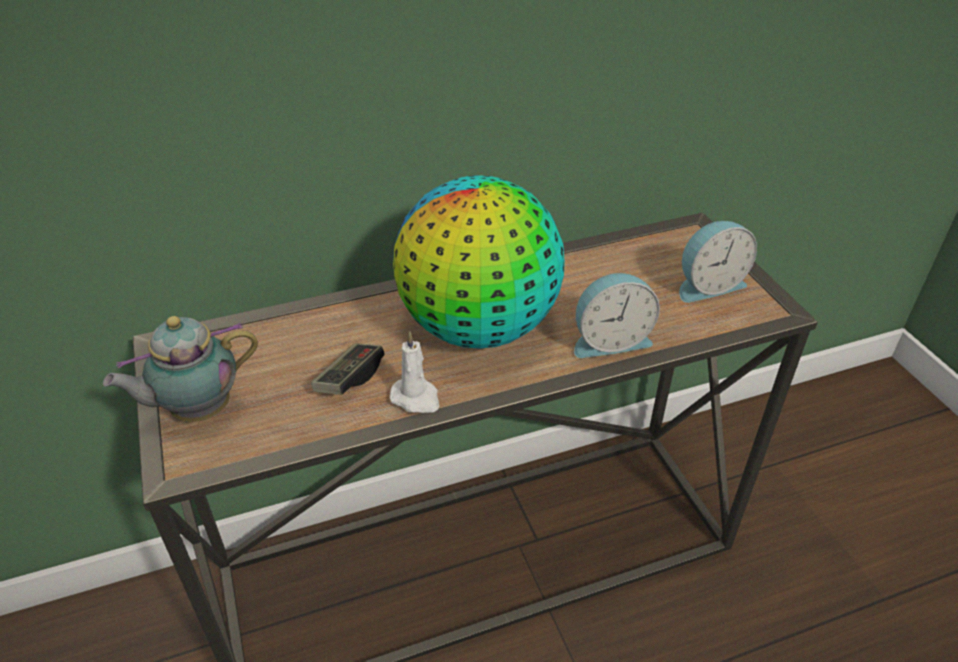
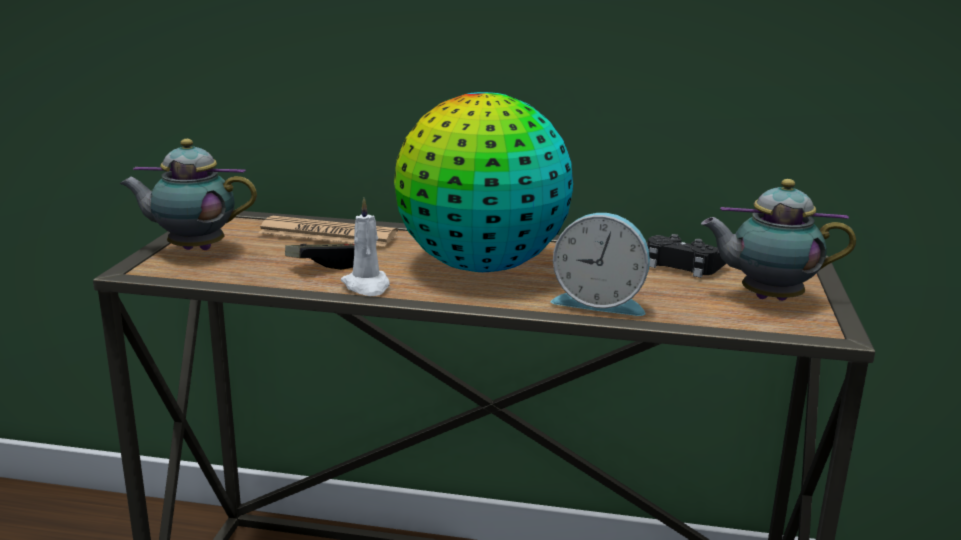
camera: 30 degrees right, 20 degrees down
alarm clock [679,221,757,303] -> teapot [701,179,856,301]
none -> newspaper [258,216,398,247]
none -> black game controller [648,234,727,278]

